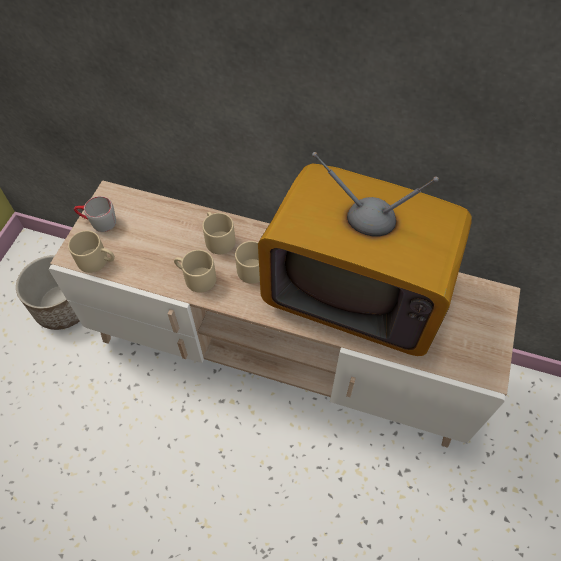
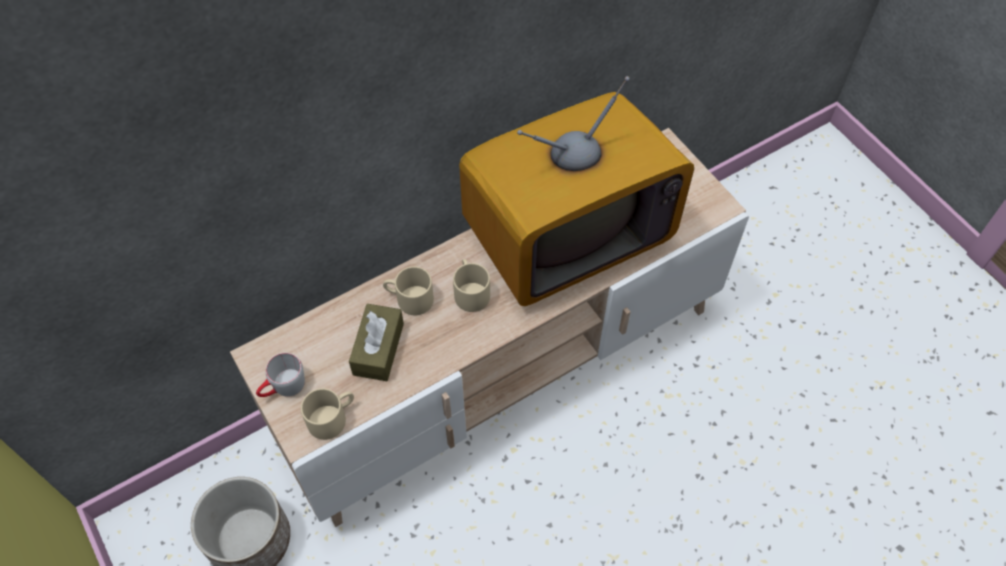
camera: 50 degrees left, 0 degrees up
beige mug [174,250,216,293] -> none
none -> brown tissue box [349,304,404,381]

